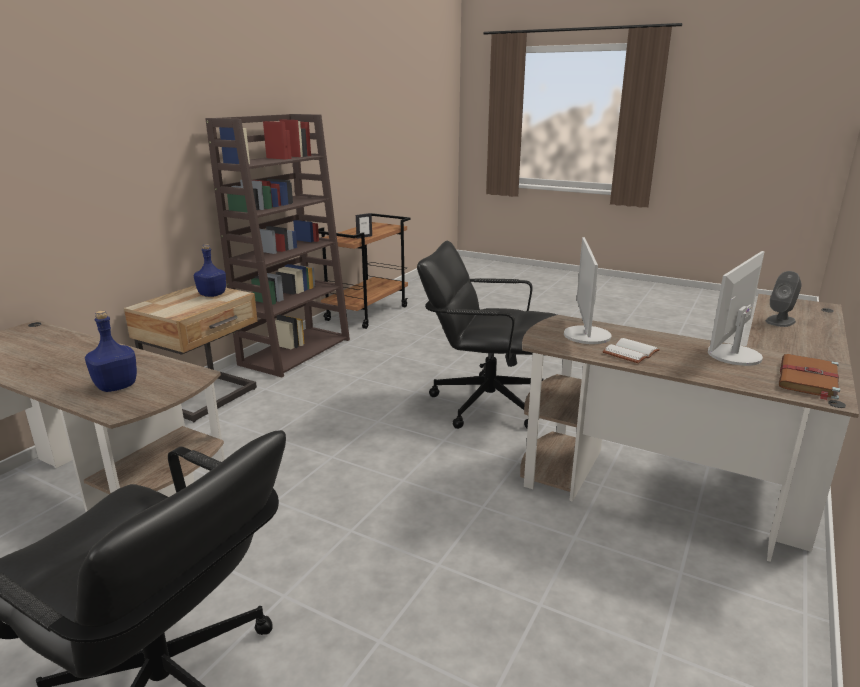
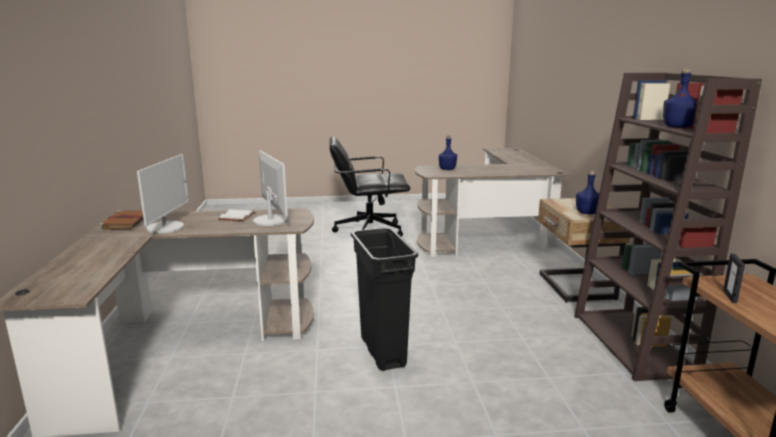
camera: 145 degrees right, 5 degrees down
black office chair [417,241,557,429] -> black trash can [351,228,418,371]
grey speaker [765,271,802,327] -> none
none -> blue bottle [663,68,697,128]

